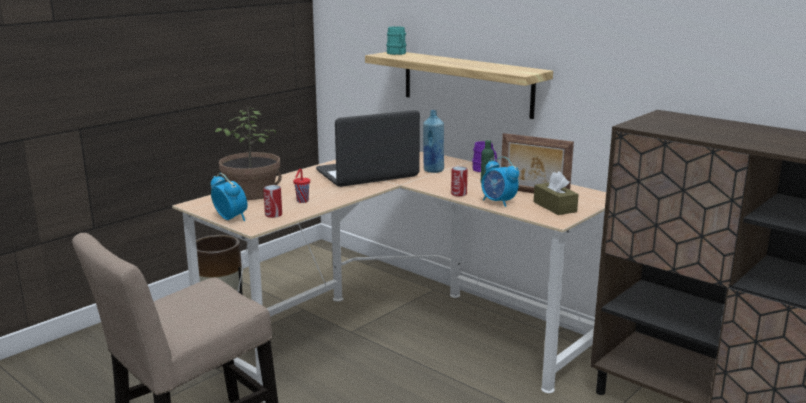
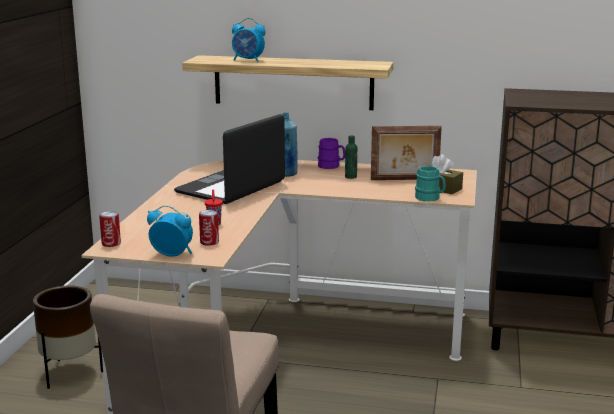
camera: 30 degrees left, 0 degrees up
potted plant [215,106,282,200] -> none
turquoise mug [386,26,406,55] -> turquoise mug moved to [415,166,446,202]
can [451,166,468,196] -> can moved to [99,211,121,247]
alarm clock [481,157,519,207] -> alarm clock moved to [232,18,266,62]

